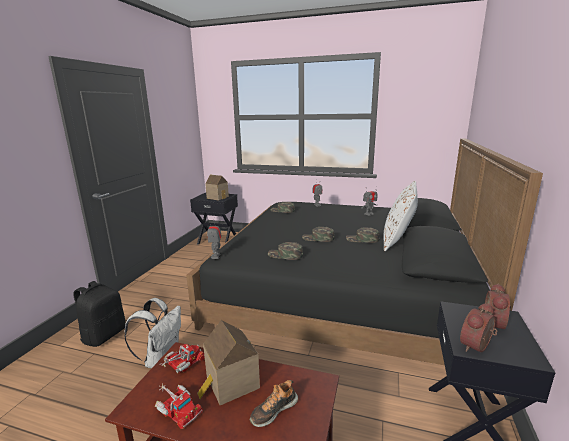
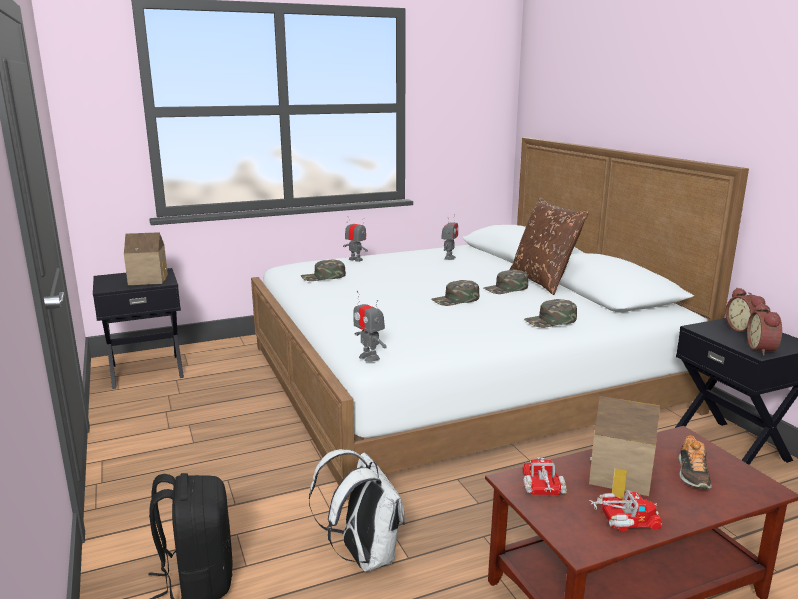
camera: 40 degrees left, 0 degrees up
black bed [186,139,543,365] -> white bed [251,137,749,500]
green cap [268,242,303,260] -> green cap moved to [524,299,577,328]
white pillow [384,181,418,251] -> brown pillow [510,197,589,295]

